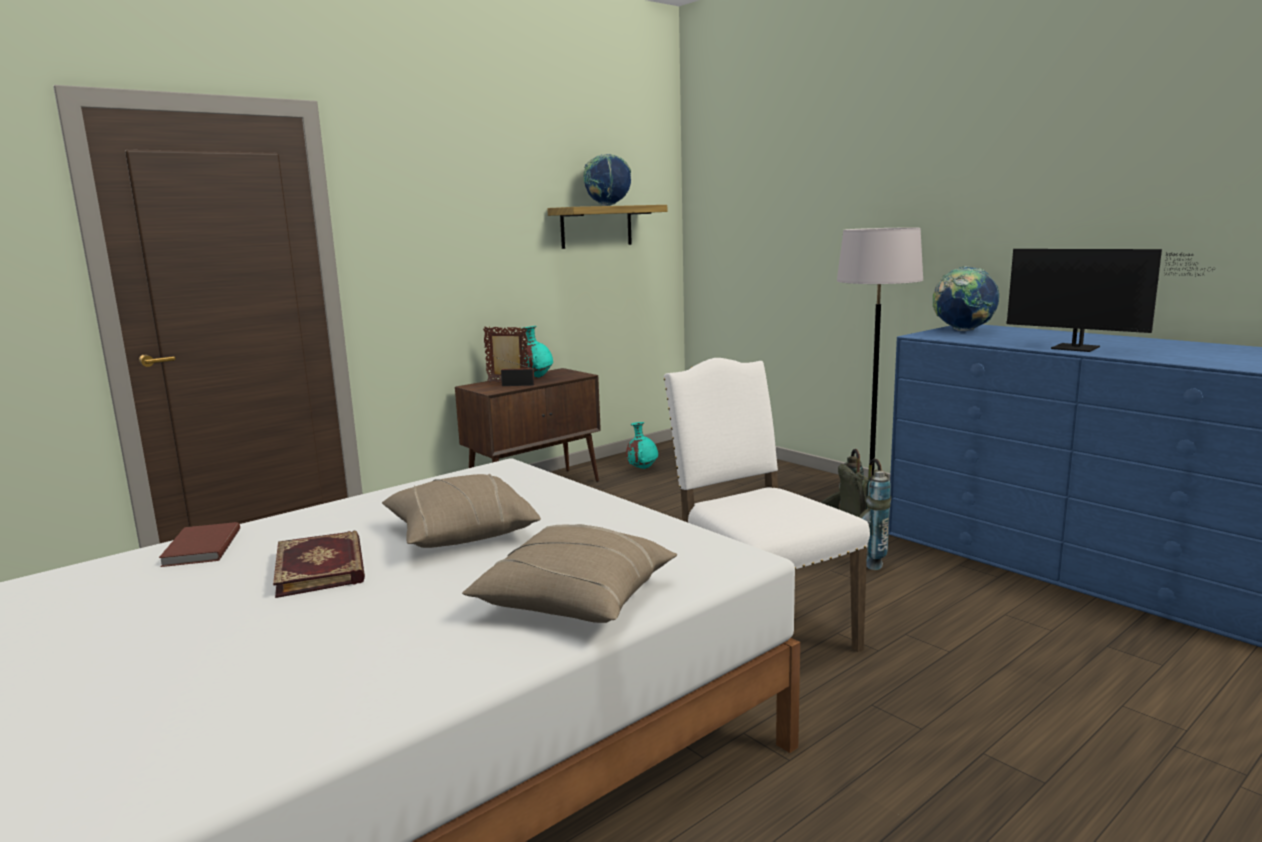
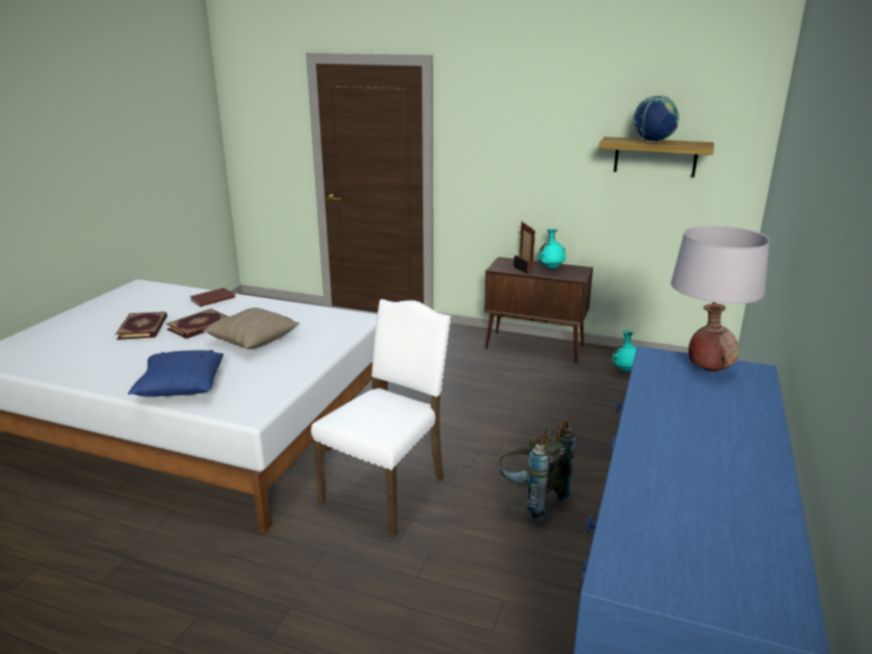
camera: 60 degrees right, 10 degrees up
beige pillow [462,524,677,623] -> blue pillow [128,350,223,396]
globe [933,266,999,331] -> brown vase [688,304,739,371]
monitor [1006,249,1215,352] -> none
none -> book [116,312,167,340]

